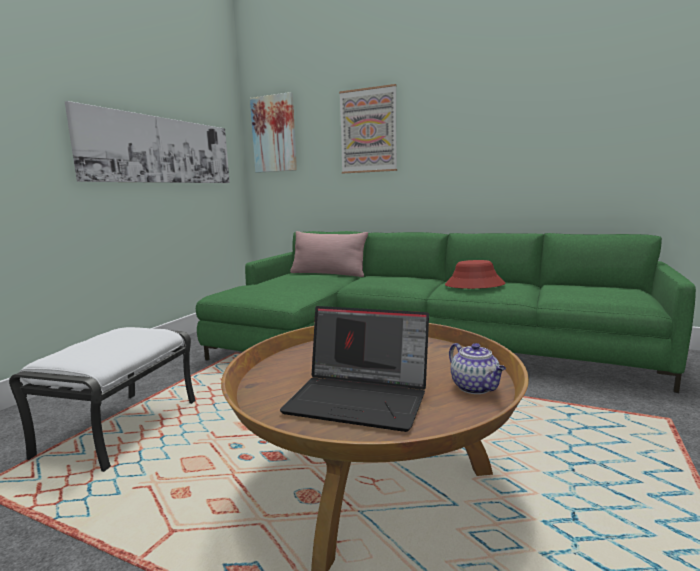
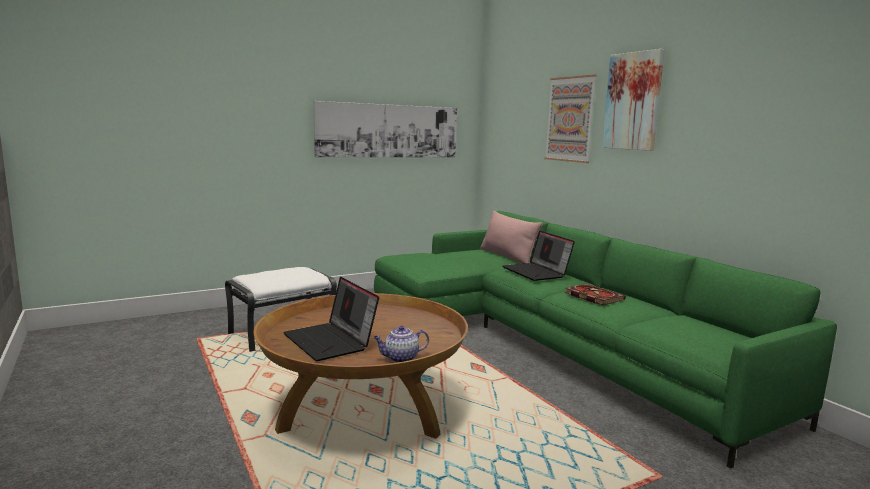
camera: 35 degrees right, 0 degrees up
picture [250,92,297,173] -> picture moved to [602,49,665,151]
red hat [445,260,505,289] -> book [564,284,626,305]
teapot [449,343,506,394] -> teapot turned 60 degrees clockwise [373,326,429,363]
none -> laptop [502,231,575,281]

